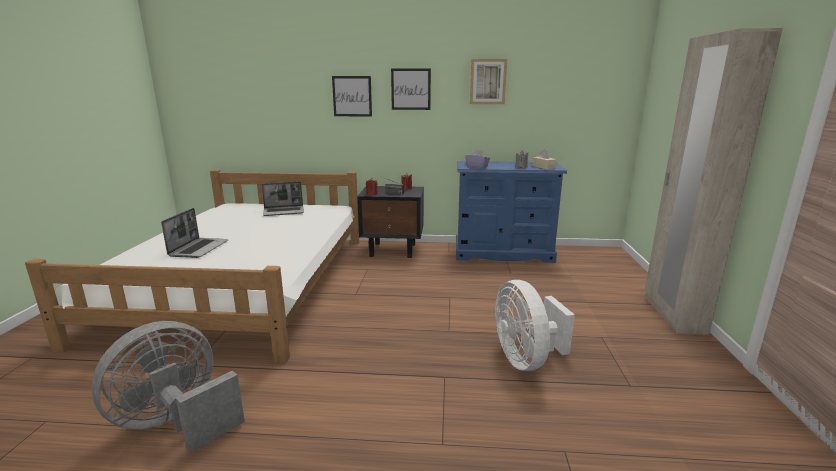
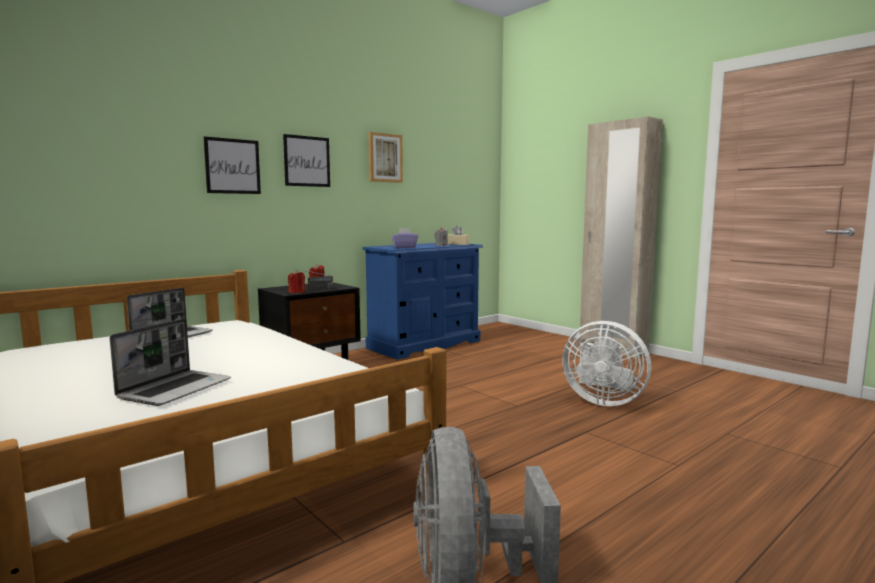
camera: 45 degrees left, 10 degrees down
laptop [161,208,229,258] -> laptop turned 60 degrees clockwise [110,318,231,406]

